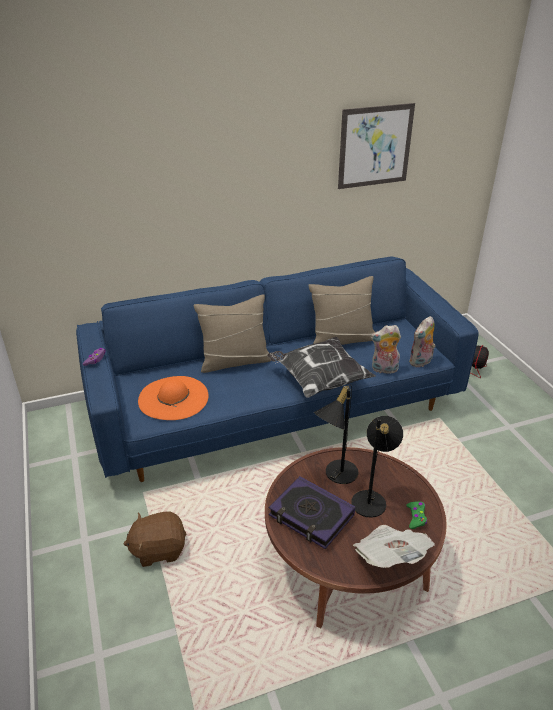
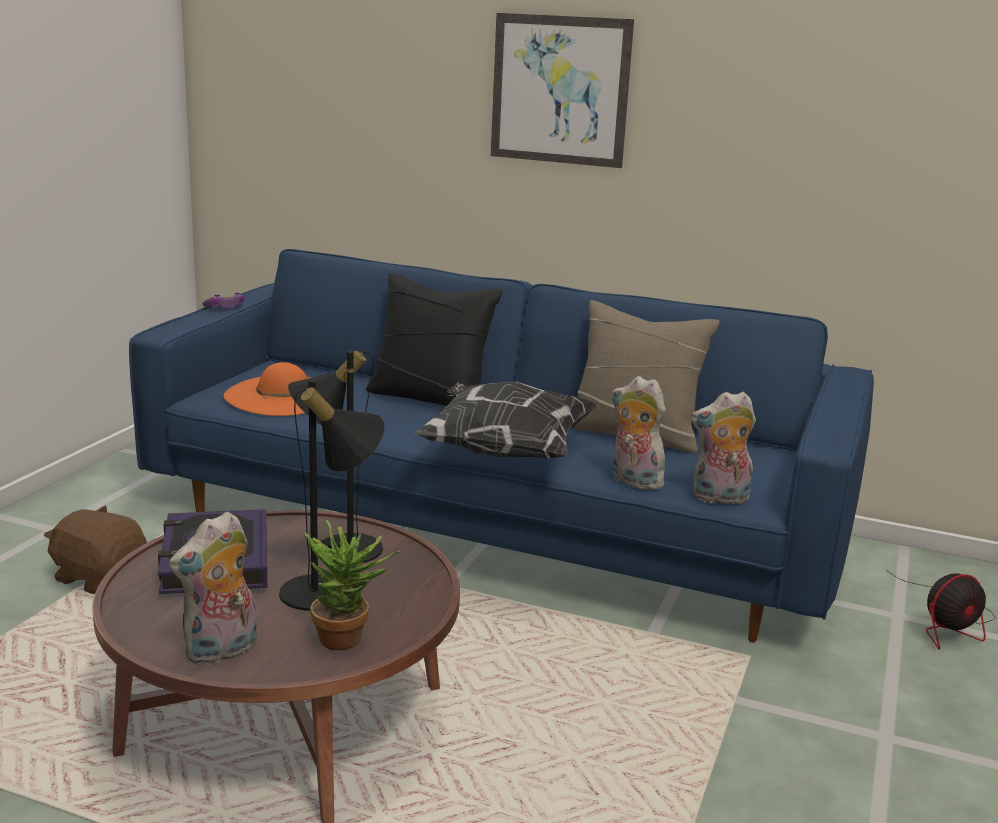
camera: 40 degrees right, 15 degrees down
beige pillow [194,294,271,373] -> black pillow [366,273,502,406]
picture [338,103,415,189] -> picture moved to [491,13,634,168]
newspaper [353,525,435,568] -> plush toy [169,512,257,666]
green game controller [407,501,427,529] -> potted plant [304,520,400,651]

